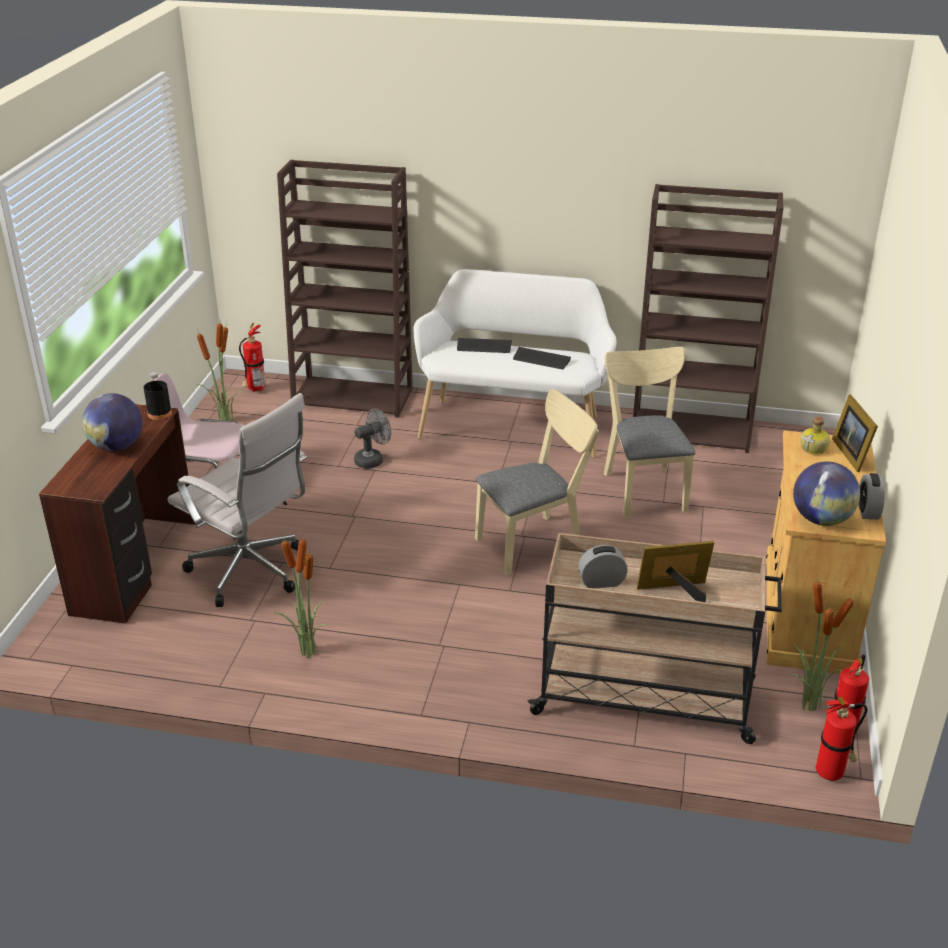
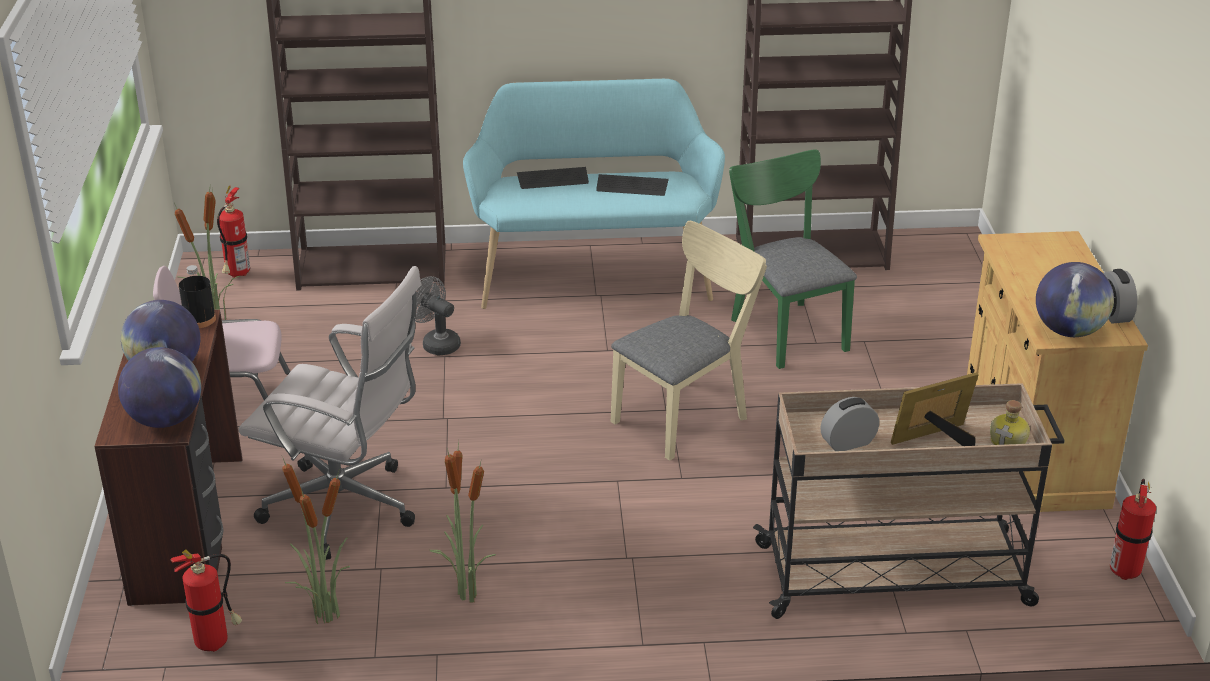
camera: 15 degrees left, 0 degrees up
grey fan [354,408,391,469] -> grey fan turned 90 degrees counterclockwise [415,276,461,355]
white bench [414,269,617,458] -> turquoise bench [463,79,725,309]
beige chair [604,347,696,518] -> green chair [729,149,857,369]
potted plant [791,575,856,711] -> potted plant moved to [282,456,350,624]
bottle [801,417,830,455] -> bottle moved to [990,400,1030,445]
fire extinguisher [816,697,867,781] -> fire extinguisher moved to [171,549,242,652]
picture frame [832,394,878,472] -> none
none -> globe [118,347,201,428]

